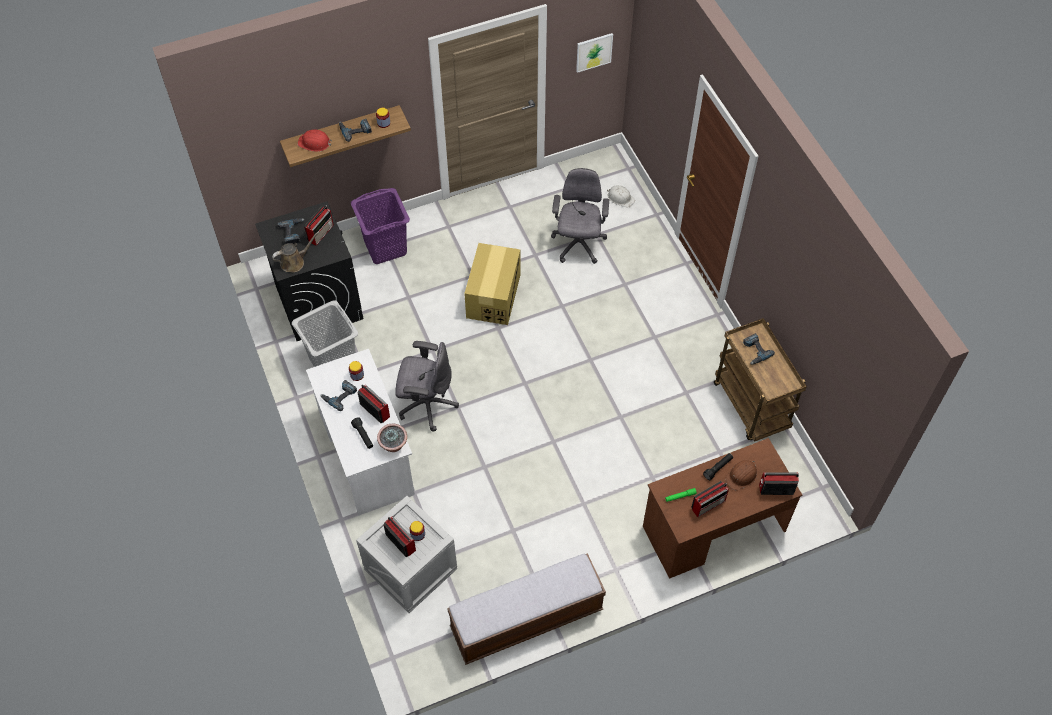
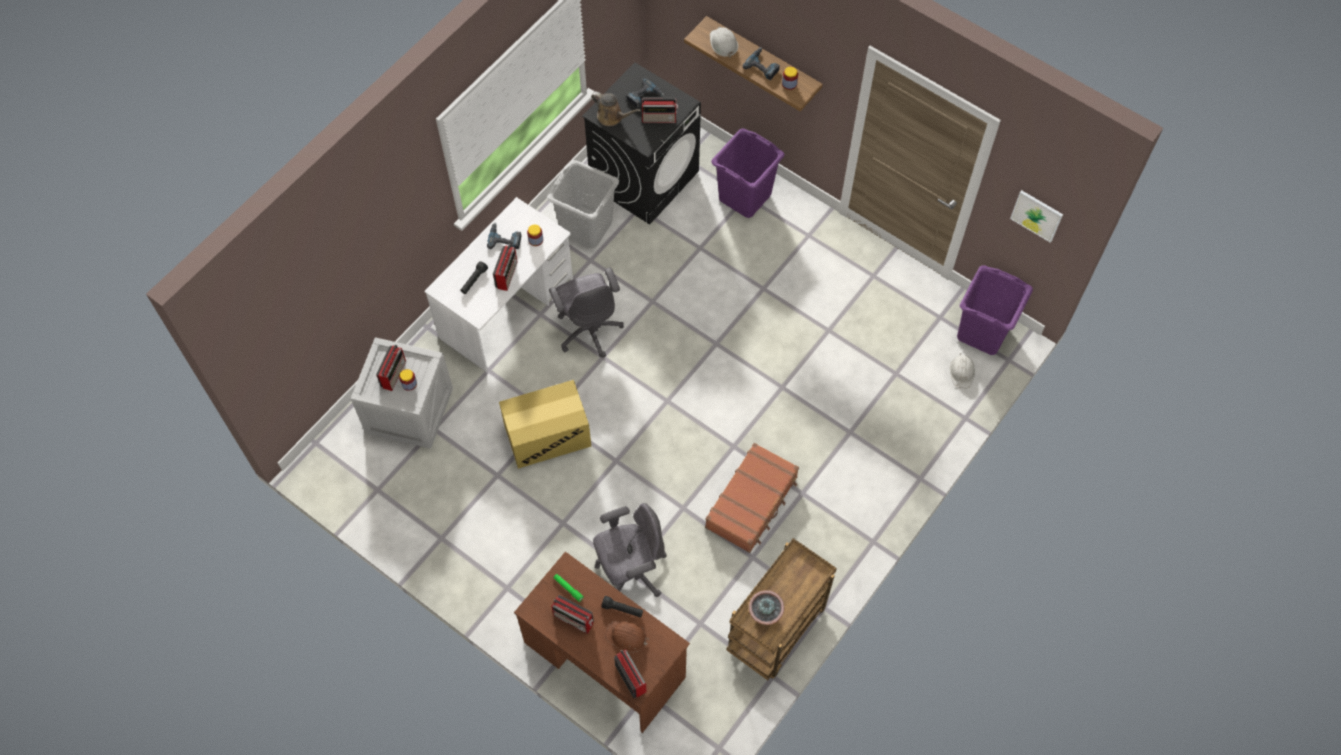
camera: 60 degrees right, 5 degrees up
red hard hat [298,130,332,152] -> white hard hat [710,27,738,58]
potted plant [377,424,407,452] -> potted plant moved to [749,590,784,625]
bench [447,553,606,665] -> none
cardboard box [464,243,521,325] -> cardboard box moved to [499,380,591,469]
grey office chair [551,168,609,264] -> grey office chair moved to [593,503,667,597]
power drill [743,333,775,365] -> none
none -> brown suitcase [705,443,799,553]
none -> purple laundry basket [957,265,1033,355]

